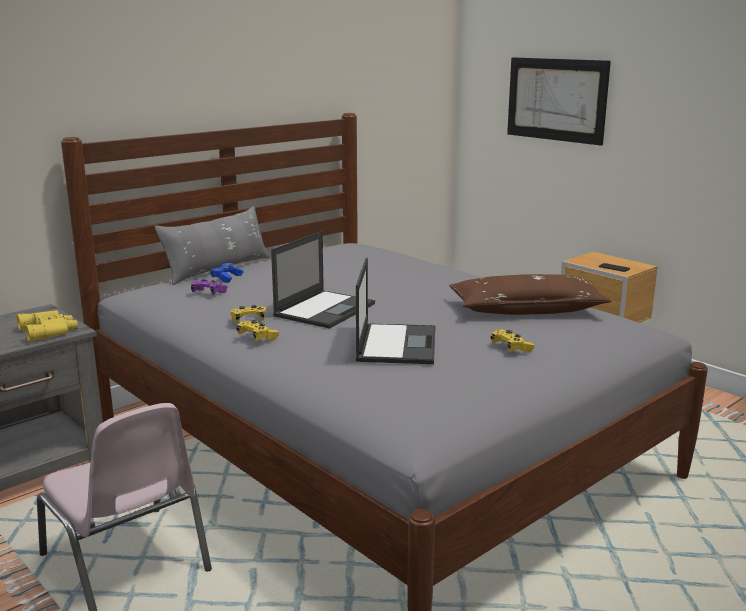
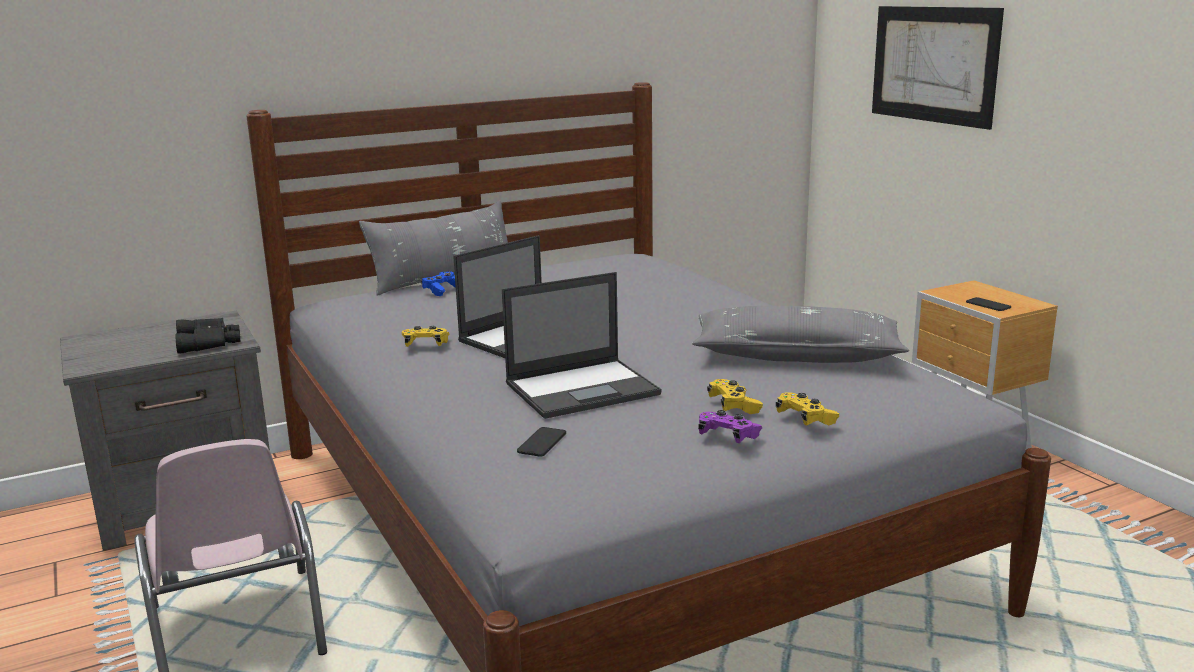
camera: 15 degrees right, 0 degrees up
yellow binoculars [17,310,78,342] -> black binoculars [175,318,241,354]
purple game controller [191,279,228,295] -> purple game controller moved to [698,410,763,443]
yellow game controller [236,320,279,341] -> yellow game controller moved to [776,392,839,425]
laptop [356,258,435,364] -> laptop turned 45 degrees clockwise [502,272,662,419]
brown pillow [449,274,611,315] -> grey pillow [692,306,909,363]
none -> phone [517,427,566,457]

